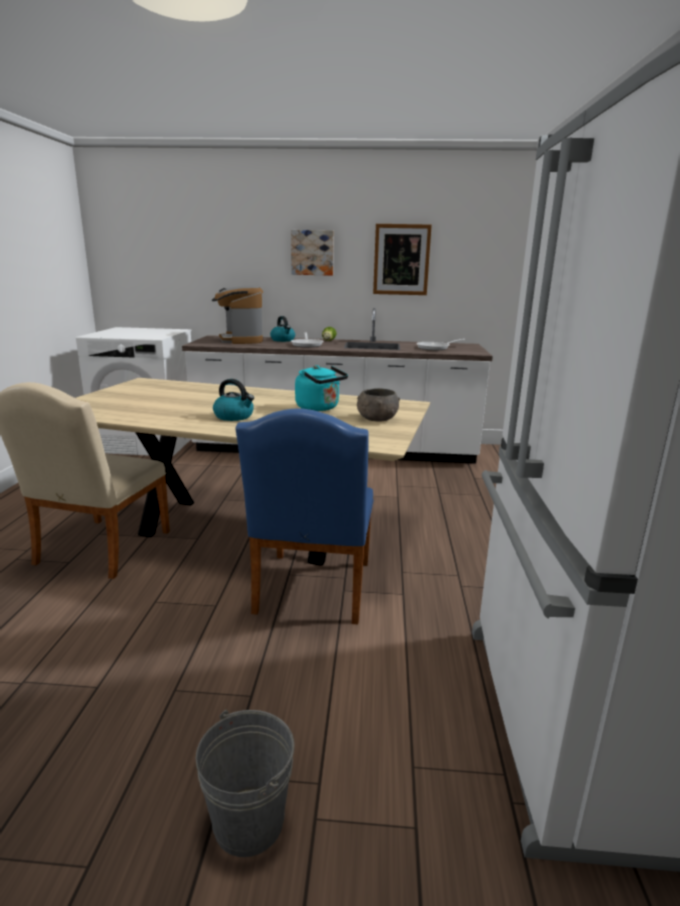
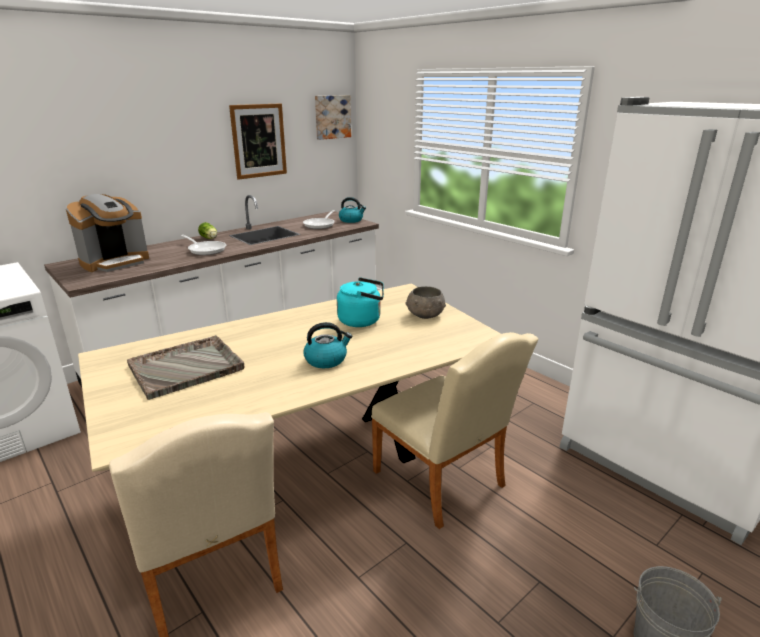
camera: 45 degrees left, 5 degrees up
coffee machine [212,286,263,344] -> coffee machine turned 75 degrees counterclockwise [66,194,149,272]
blue chair [235,408,374,624] -> beige chair [371,332,538,529]
kettle [270,316,295,342] -> kettle moved to [339,197,366,223]
picture [291,230,334,276] -> picture moved to [315,95,351,140]
none -> grey tray [127,335,244,400]

